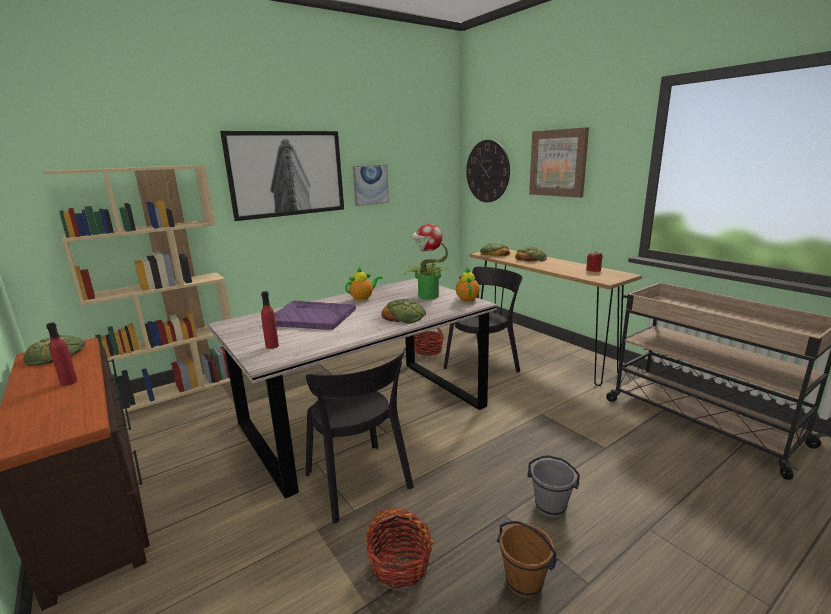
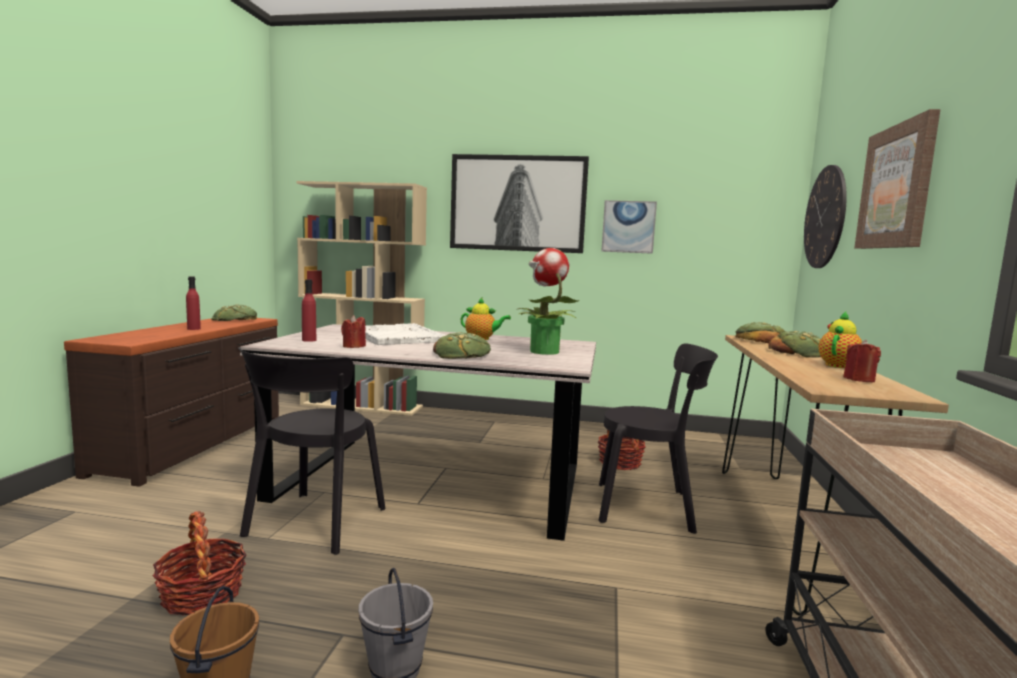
camera: 45 degrees right, 10 degrees down
purple tray [274,301,356,330] -> white tray [365,323,446,345]
teapot [456,267,480,302] -> teapot moved to [818,311,862,368]
none -> red candle [341,315,366,348]

